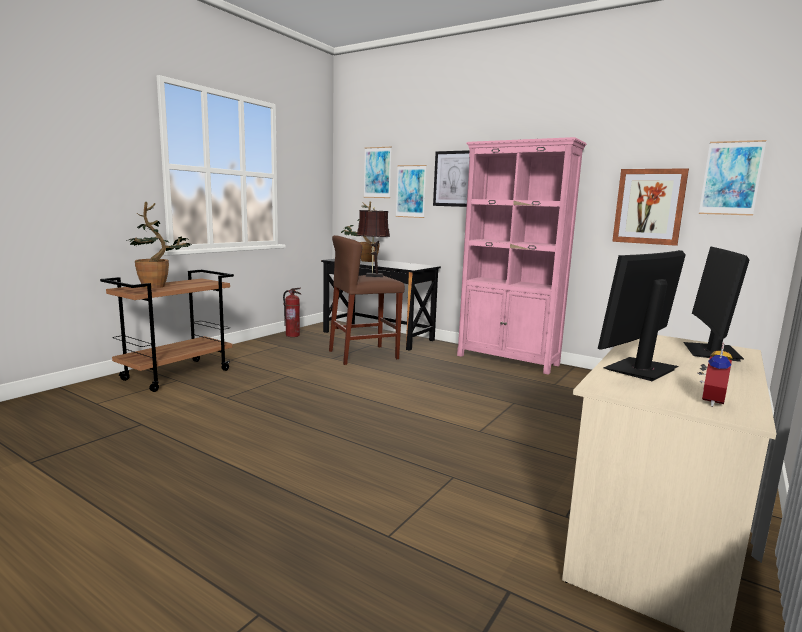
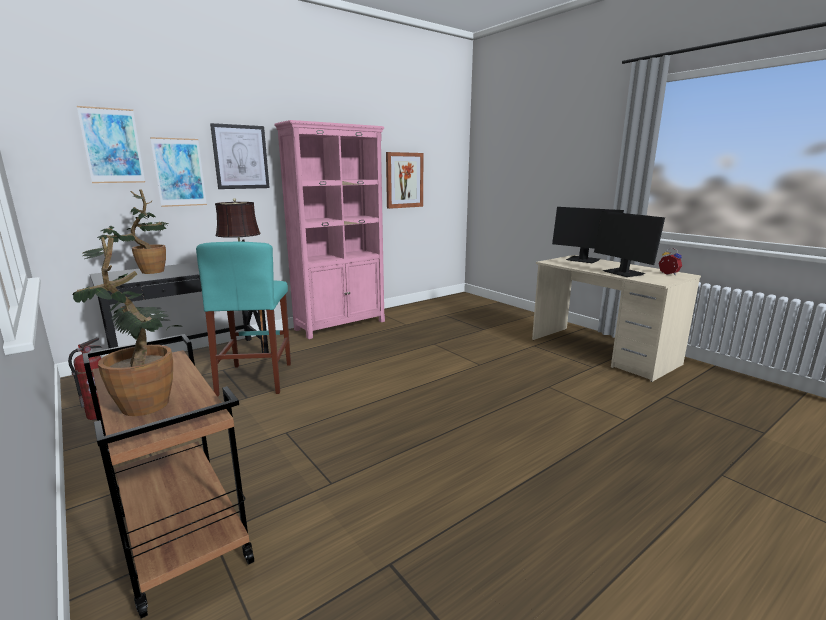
camera: 70 degrees left, 5 degrees up
brown stool [329,235,405,365] -> turquoise stool [196,242,291,397]
picture [699,140,766,216] -> none

